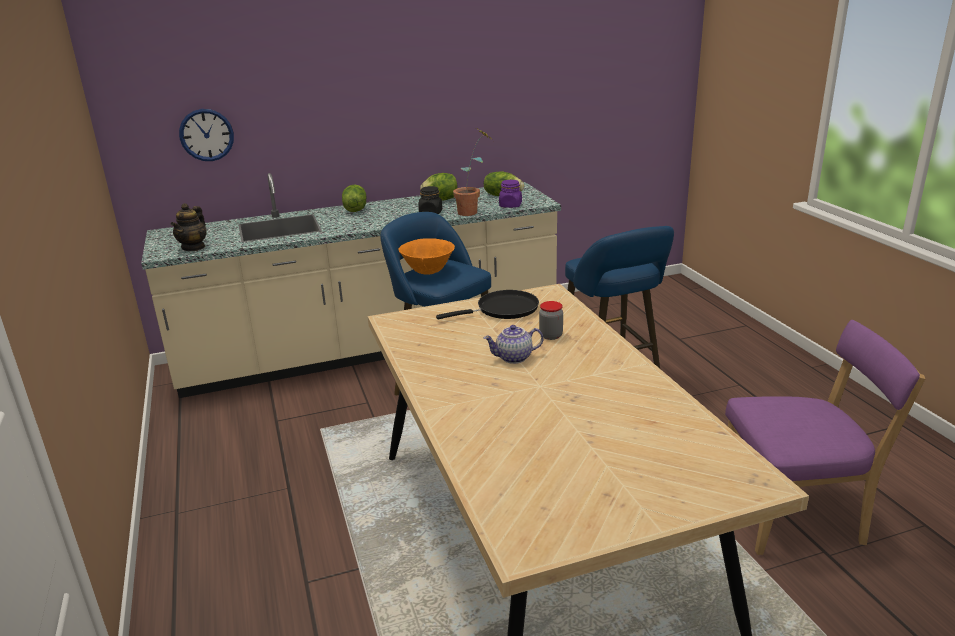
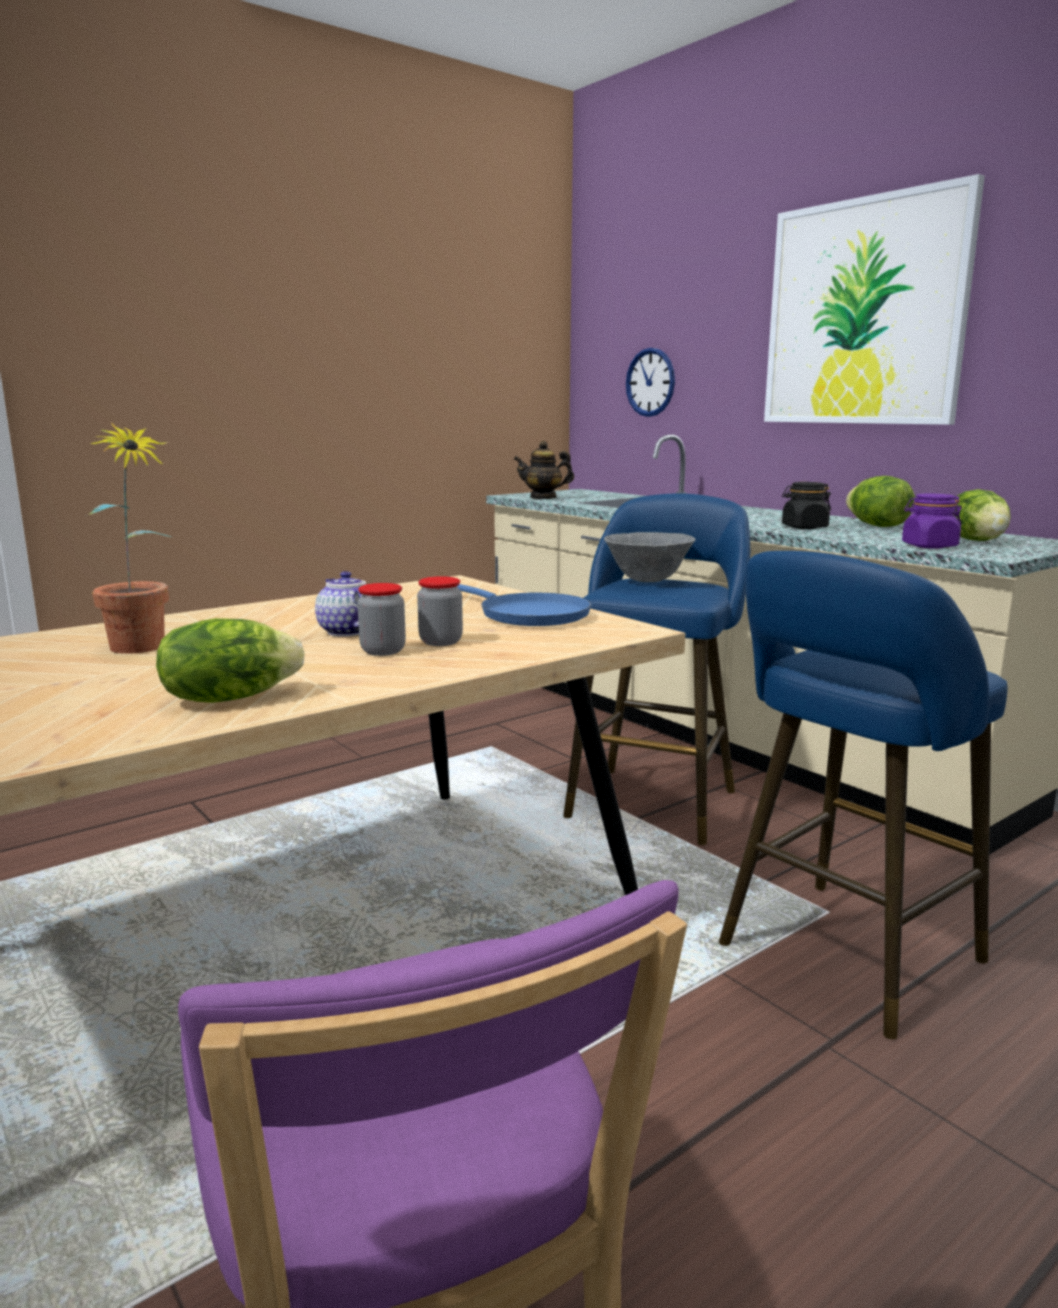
camera: 70 degrees right, 10 degrees down
lettuce [342,185,367,212] -> lettuce moved to [156,618,305,703]
orange bowl [398,238,455,274] -> grey bowl [604,532,696,582]
black frying pan [436,290,539,320] -> blue frying pan [457,584,591,626]
potted plant [453,128,491,216] -> potted plant moved to [88,423,172,654]
none -> jar [357,583,406,656]
none -> picture [764,174,985,425]

